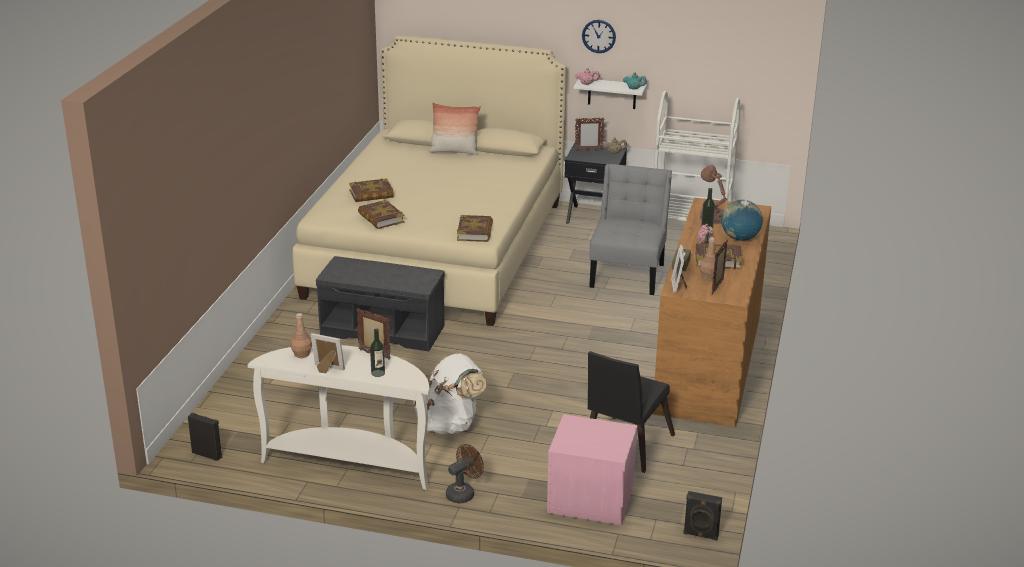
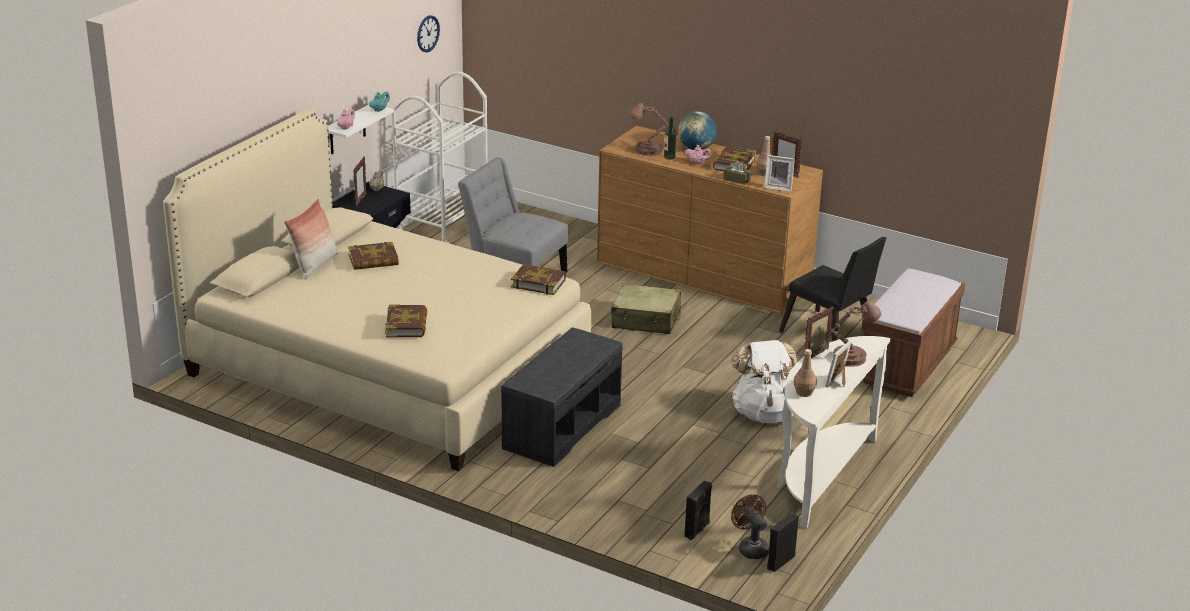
camera: 75 degrees left, 0 degrees up
book [358,200,405,229] -> book moved to [348,242,399,270]
bottle [370,328,385,377] -> brown table lamp [831,301,881,367]
brown fan [446,444,484,503] -> brown fan moved to [731,494,769,559]
pink nightstand [547,414,638,525] -> brown bench [861,269,965,397]
wall clock [582,20,616,53] -> wall clock moved to [417,15,440,53]
black speaker [683,491,722,541] -> black speaker moved to [685,481,712,540]
none -> beige suitcase [611,284,681,334]

